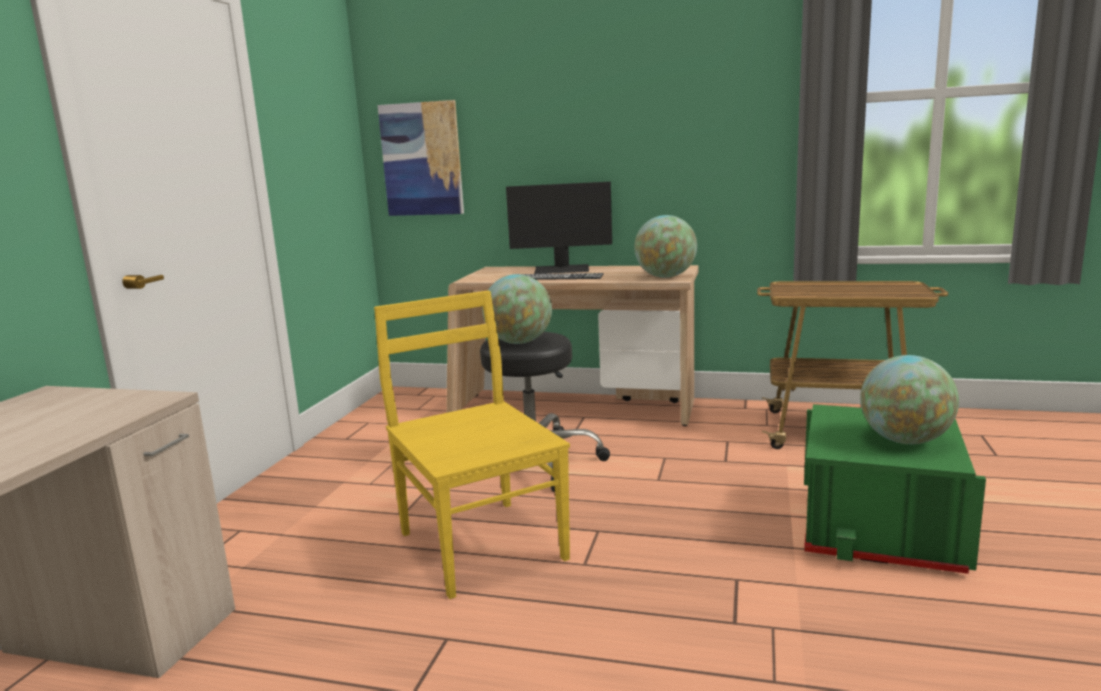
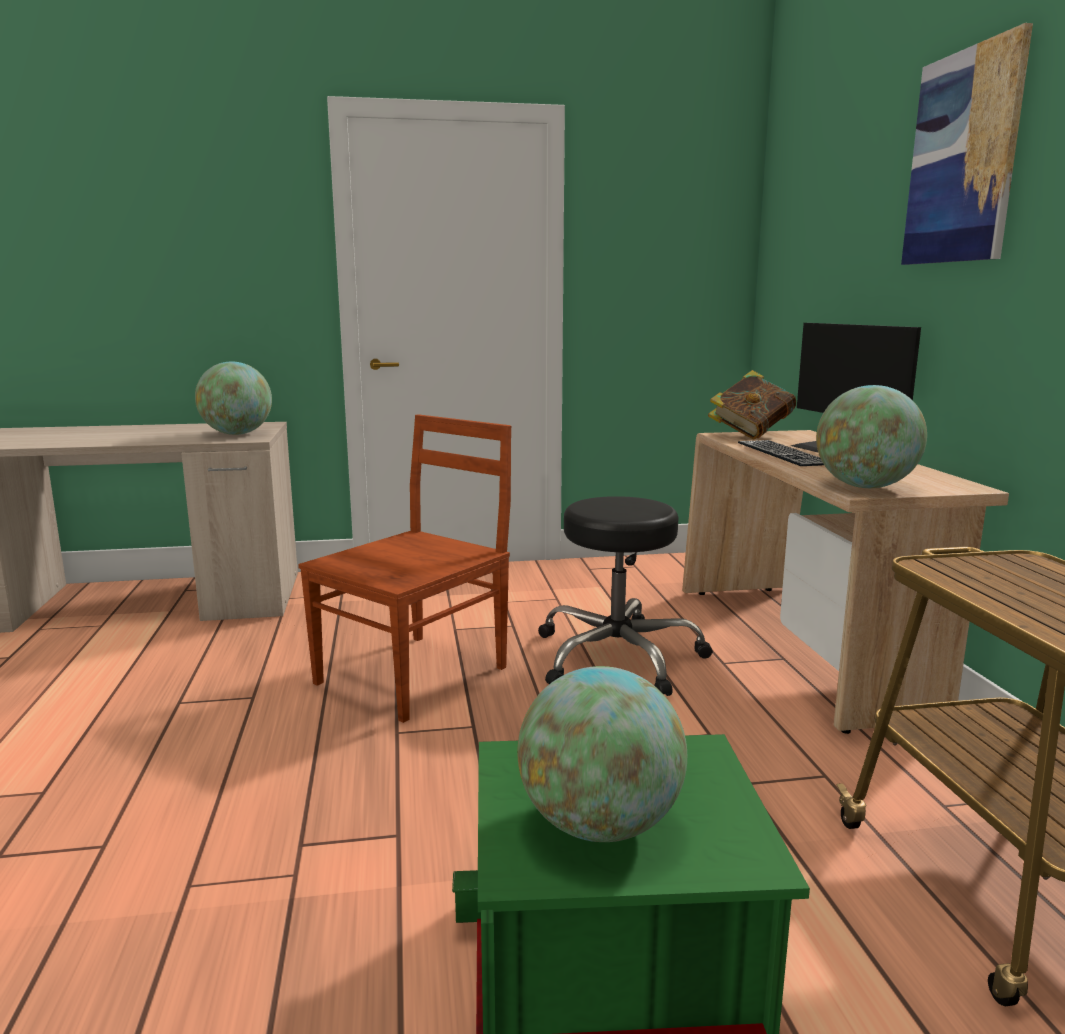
camera: 65 degrees right, 0 degrees up
yellow chair [374,291,570,599] -> brown chair [298,414,511,723]
picture [377,100,464,216] -> picture moved to [901,23,1033,265]
globe [482,274,552,344] -> globe moved to [195,362,272,435]
none -> book [708,370,796,439]

